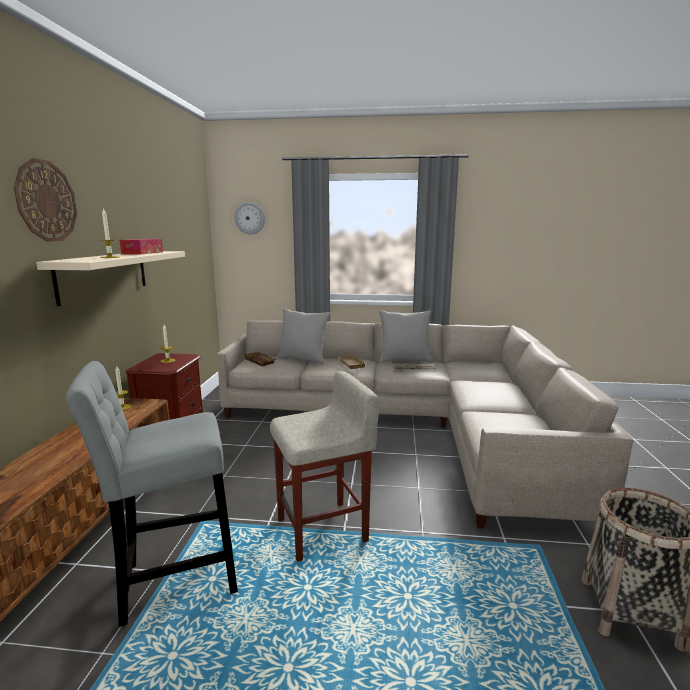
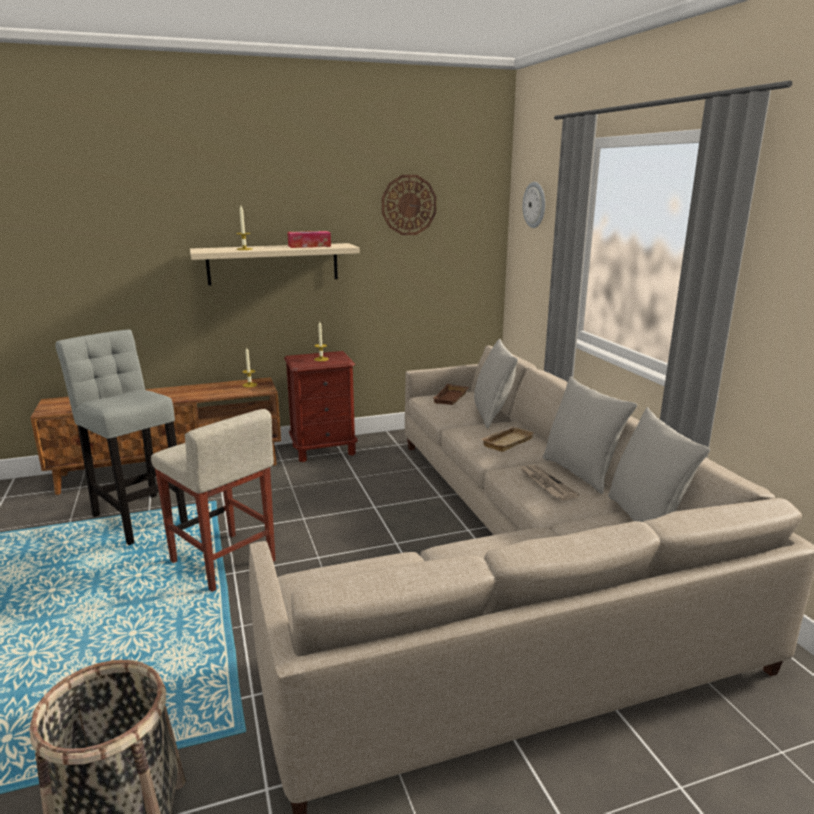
camera: 65 degrees right, 5 degrees up
wall clock [14,158,77,242] -> wall clock moved to [382,175,437,235]
none -> grey pillow [608,407,710,522]

